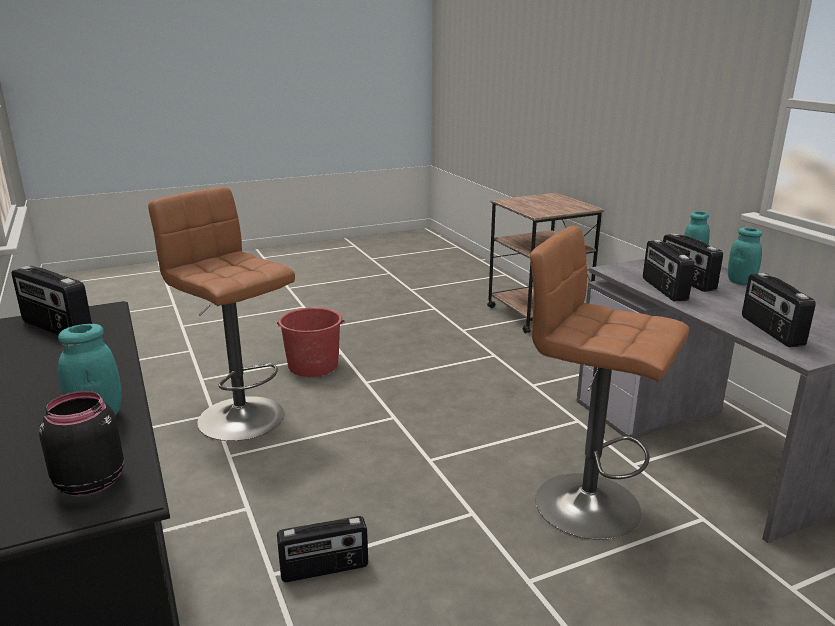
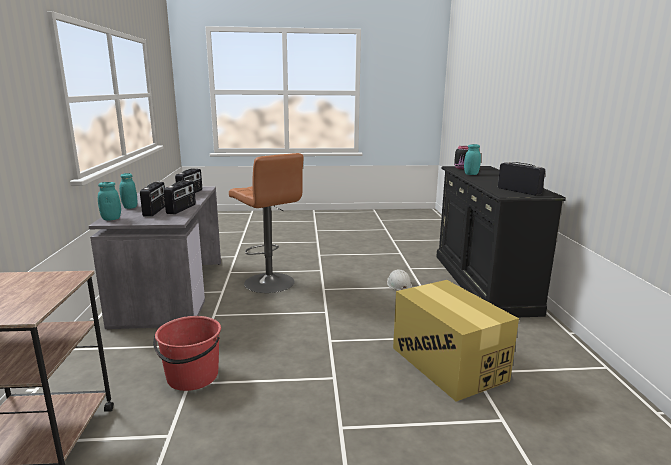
camera: 160 degrees left, 5 degrees down
brown stool [148,187,295,441] -> cardboard box [393,280,519,401]
red bucket [277,307,345,377] -> red bucket moved to [153,316,221,391]
radio [277,516,368,582] -> white hard hat [387,269,412,290]

